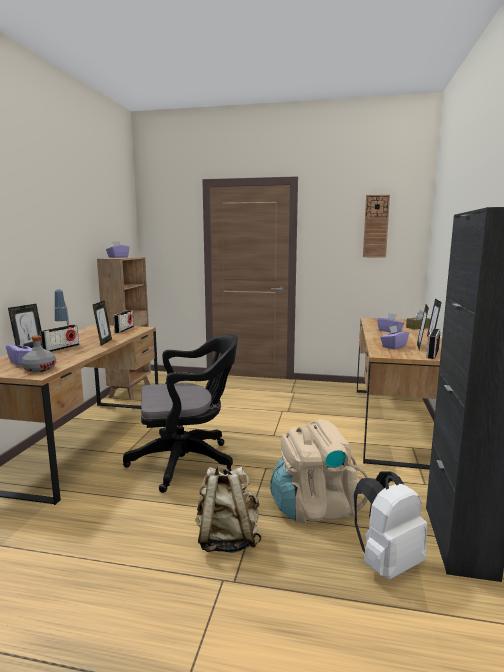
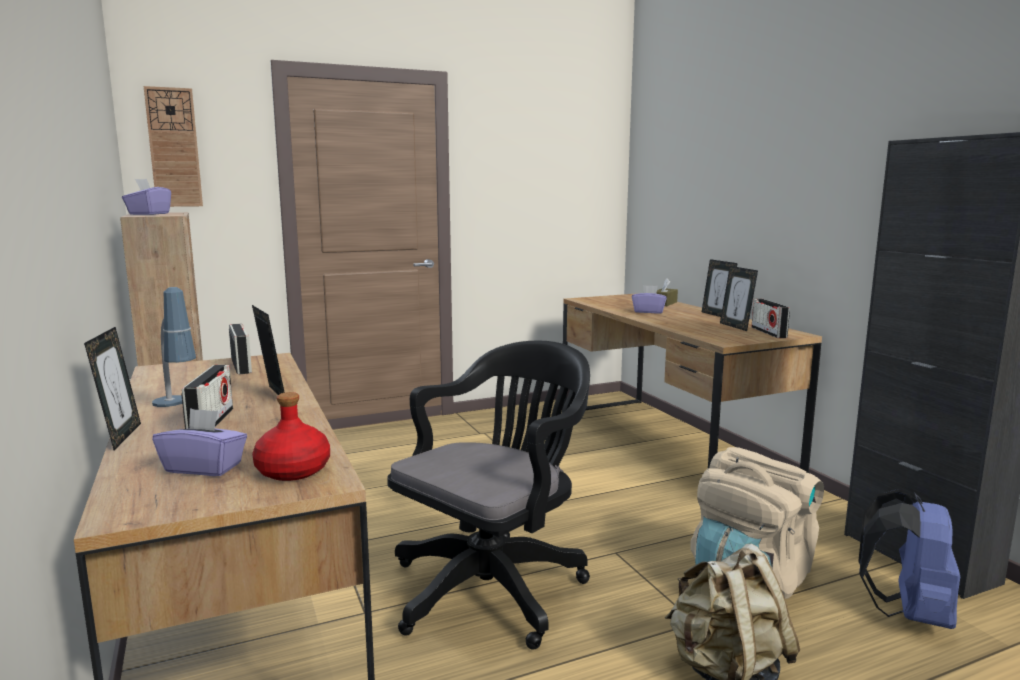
camera: 35 degrees left, 0 degrees up
grey bottle [21,335,56,372] -> red bottle [252,392,330,481]
white backpack [354,472,427,580] -> blue backpack [858,489,960,629]
wall clock [363,195,390,258] -> wall clock moved to [144,86,203,207]
purple tissue box [380,326,409,349] -> none

